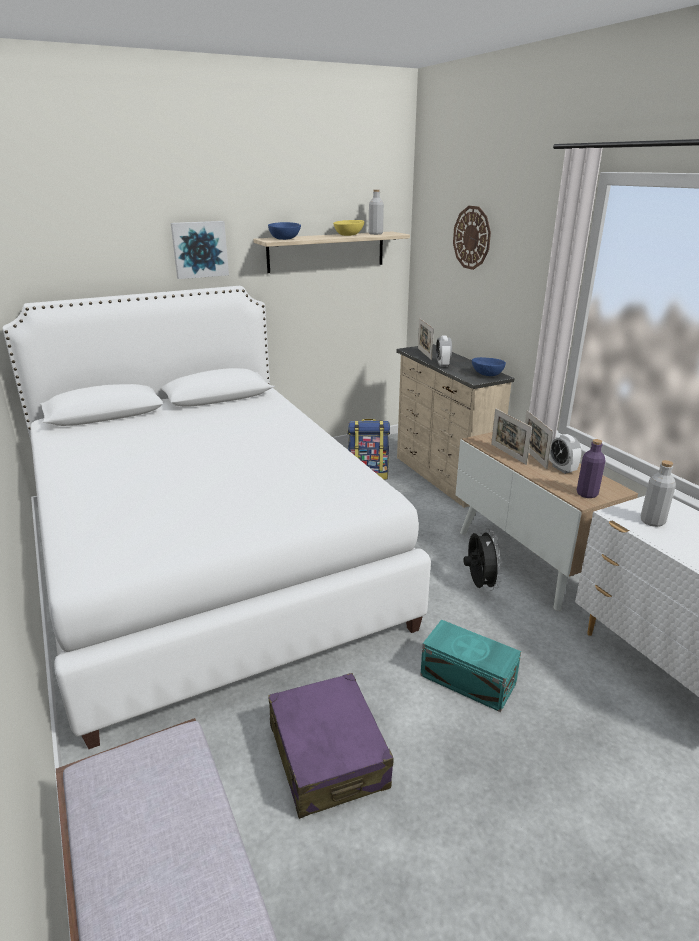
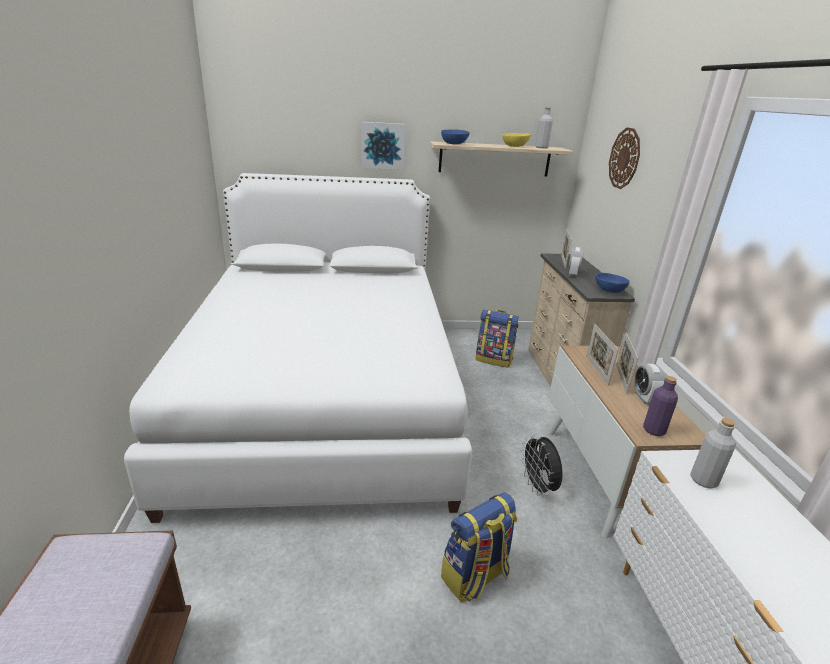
camera: 20 degrees right, 0 degrees up
purple suitcase [268,673,393,819] -> none
turquoise storage box [420,619,521,712] -> backpack [441,493,517,602]
black fan [463,528,502,591] -> black fan turned 150 degrees clockwise [521,435,563,496]

